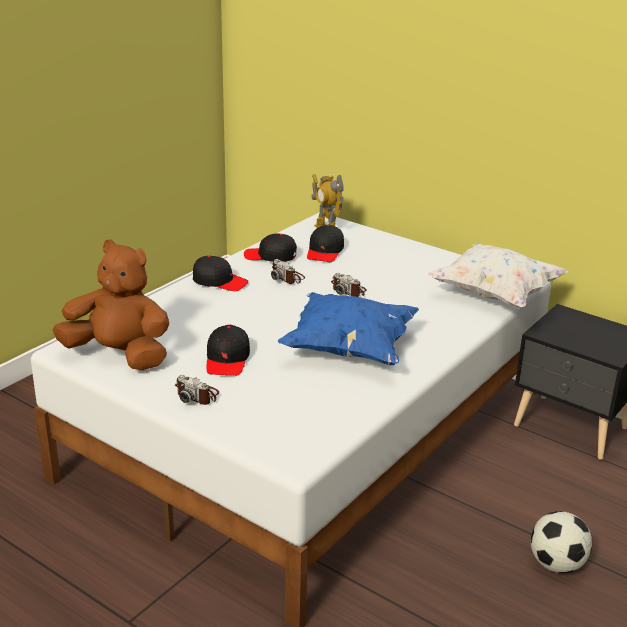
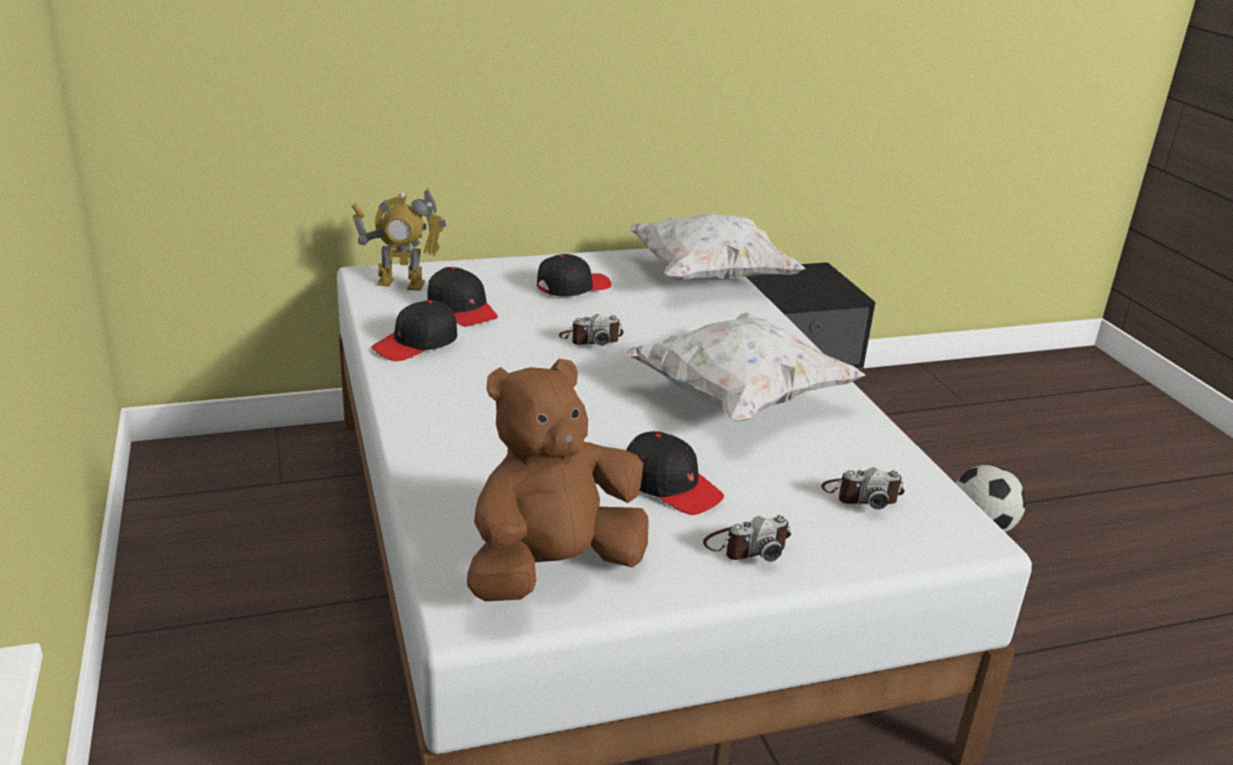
camera: 55 degrees left, 0 degrees up
black cap [193,256,248,291] -> black cap moved to [537,254,611,297]
camera [271,259,305,284] -> camera moved to [821,467,905,510]
blue pillow [278,292,419,365] -> white pillow [625,312,866,421]

